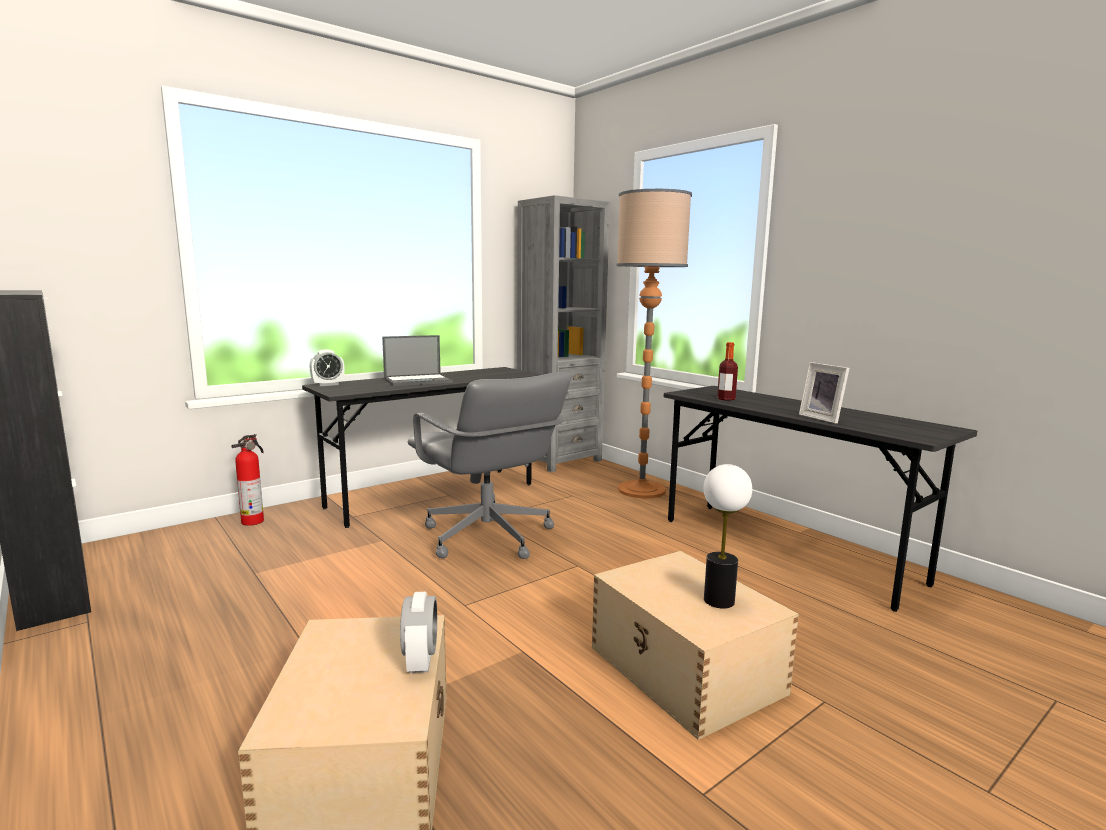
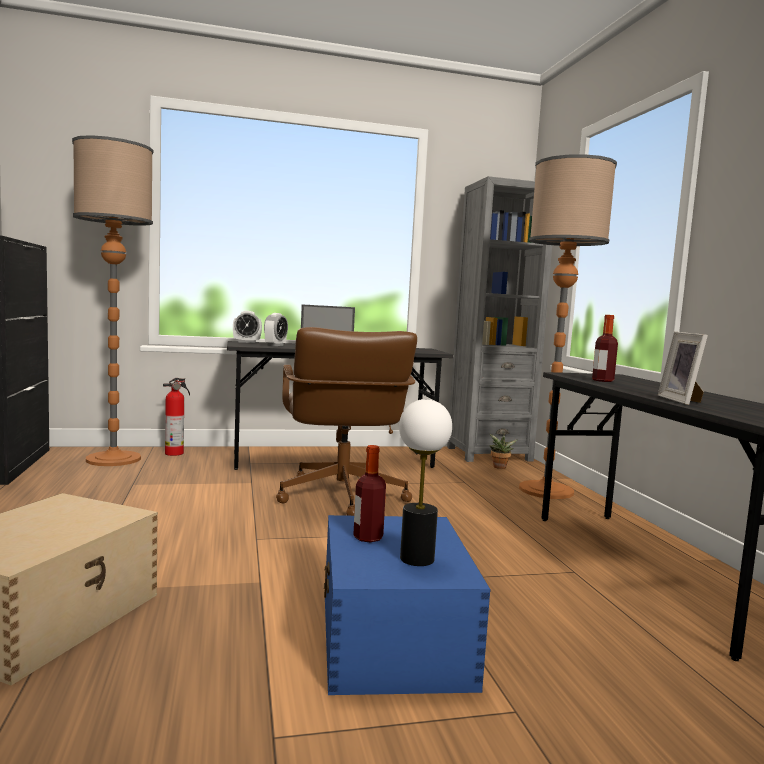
camera: 25 degrees right, 5 degrees down
alarm clock [400,592,437,673] -> alarm clock moved to [264,313,288,346]
grey office chair [408,372,571,559] -> brown office chair [276,327,417,516]
beige storage box [592,551,799,740] -> blue storage box [324,515,491,695]
none -> floor lamp [72,135,153,466]
none -> bottle [353,445,386,542]
none -> potted plant [489,434,518,469]

